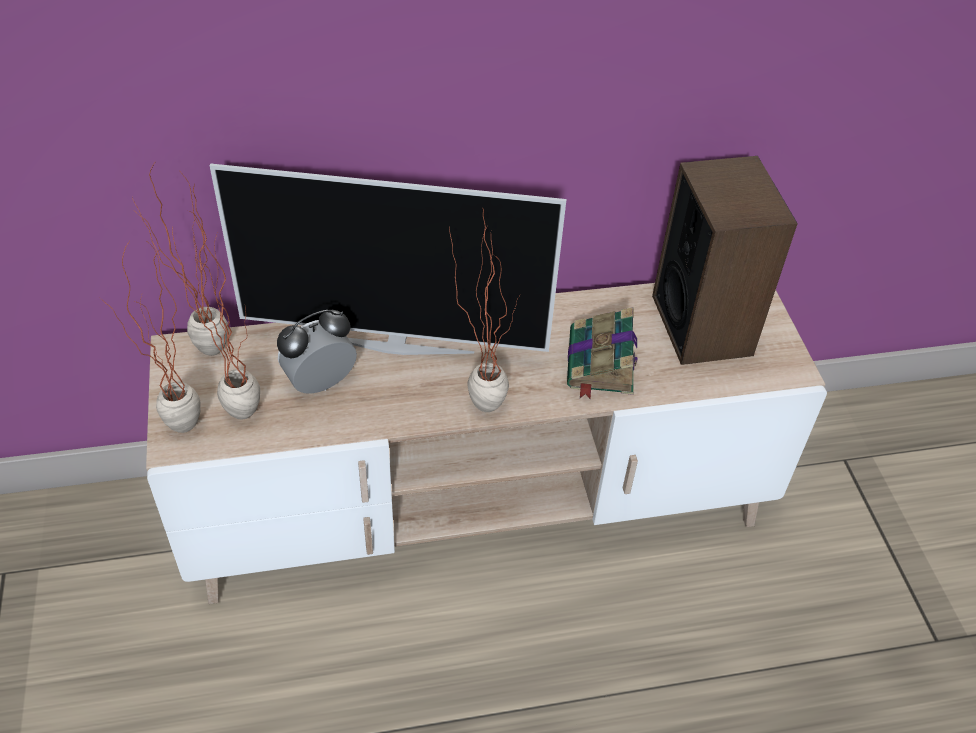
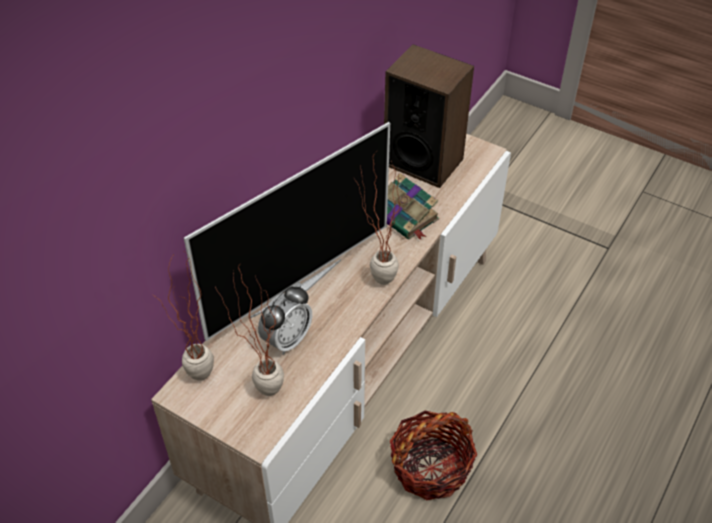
camera: 45 degrees left, 0 degrees up
potted plant [100,242,201,433] -> none
alarm clock [277,310,357,394] -> alarm clock turned 150 degrees counterclockwise [258,285,312,355]
none -> basket [390,411,477,500]

